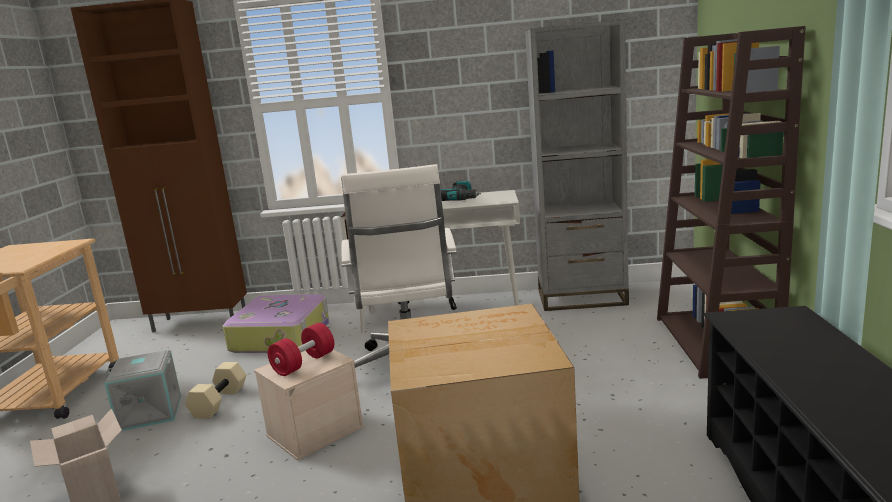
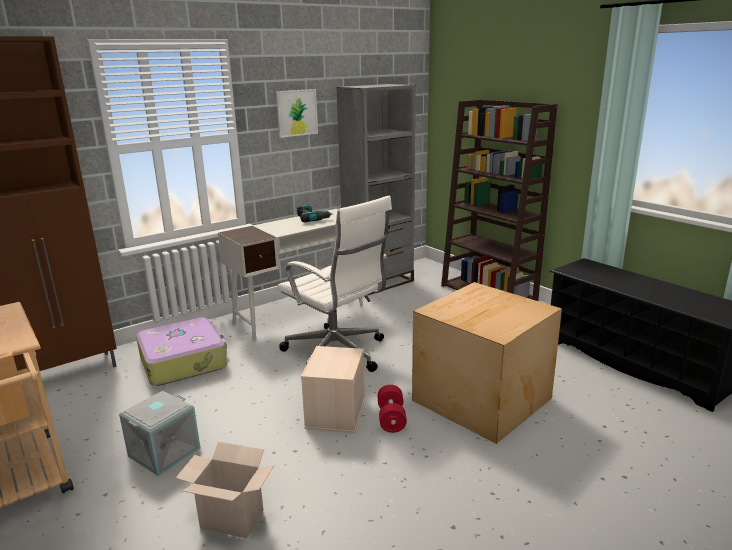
camera: 40 degrees left, 5 degrees up
beige dumbbell [185,362,246,419] -> none
red dumbbell [268,323,334,376] -> red dumbbell moved to [377,385,407,433]
none -> picture [276,89,318,138]

